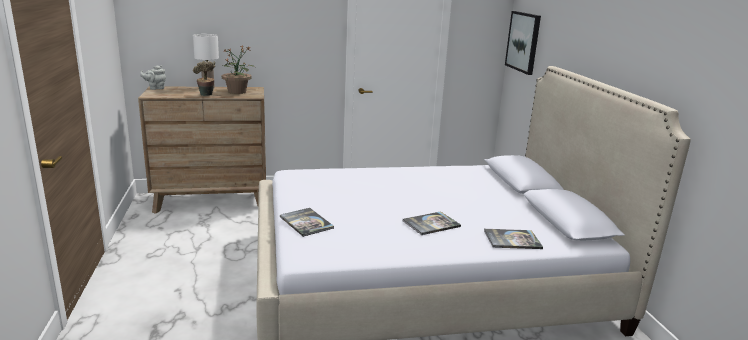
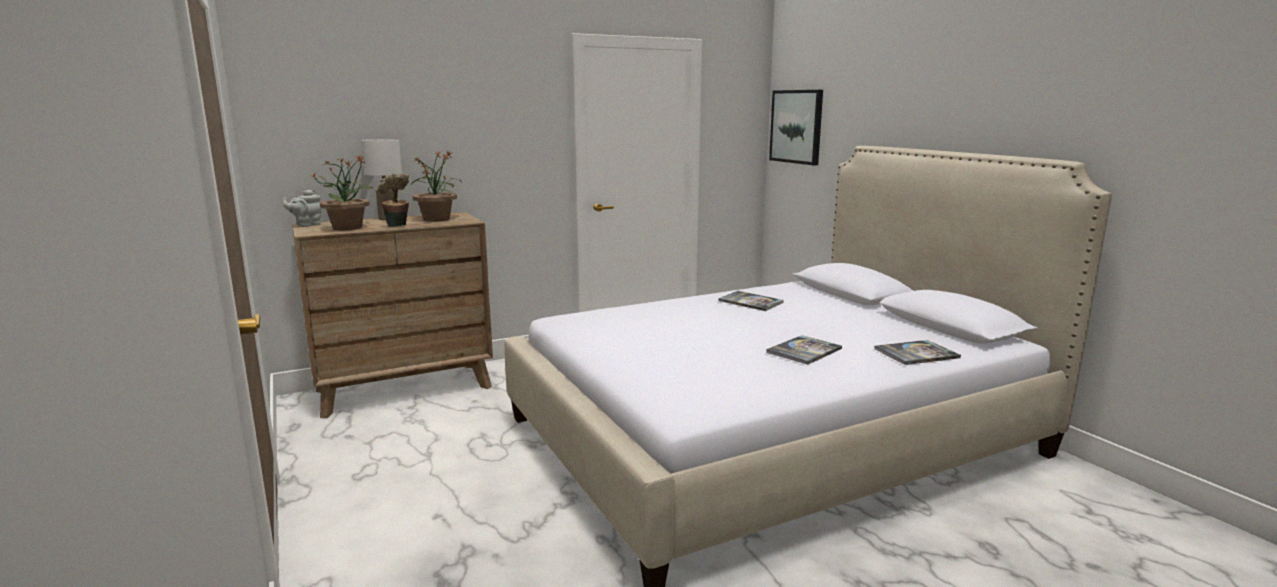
camera: 15 degrees left, 5 degrees down
book [280,208,334,237] -> book moved to [718,291,784,311]
none -> potted plant [311,154,372,230]

